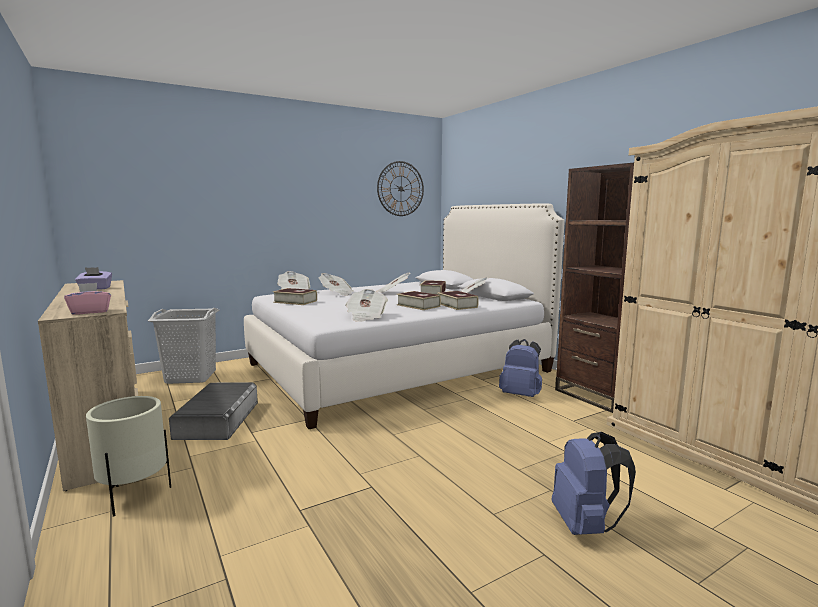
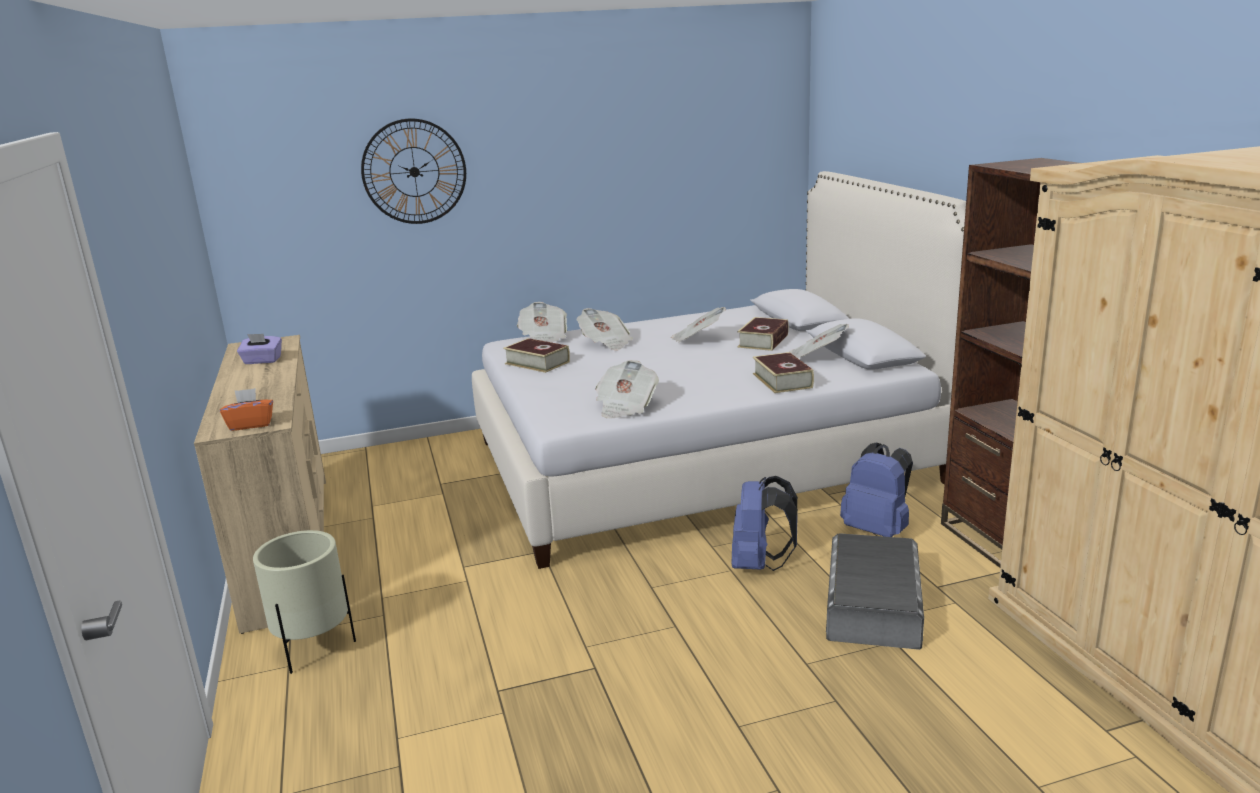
camera: 15 degrees right, 10 degrees up
pink tissue box [64,283,111,315] -> orange tissue box [220,388,273,431]
grey laundry basket [148,308,219,384] -> none
grey storage box [169,383,258,440] -> grey storage box moved to [826,533,924,650]
wall clock [377,161,424,216] -> wall clock moved to [361,119,466,224]
book [396,291,441,310] -> none
blue backpack [552,432,636,535] -> blue backpack moved to [732,476,798,571]

